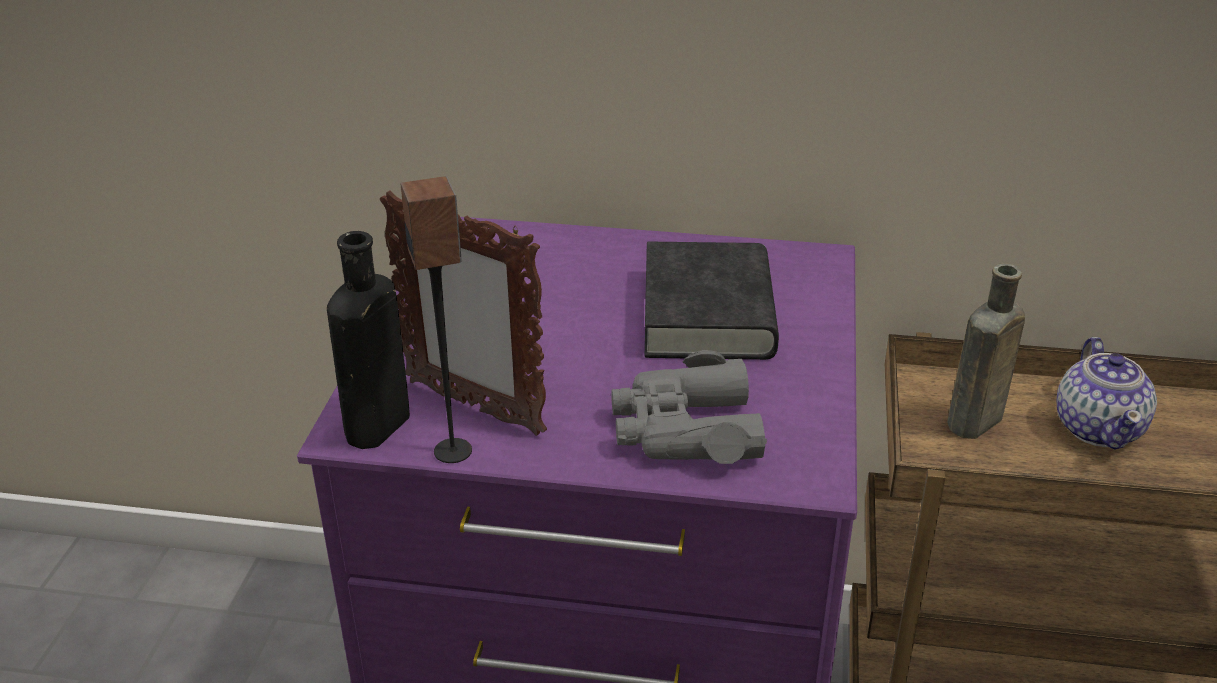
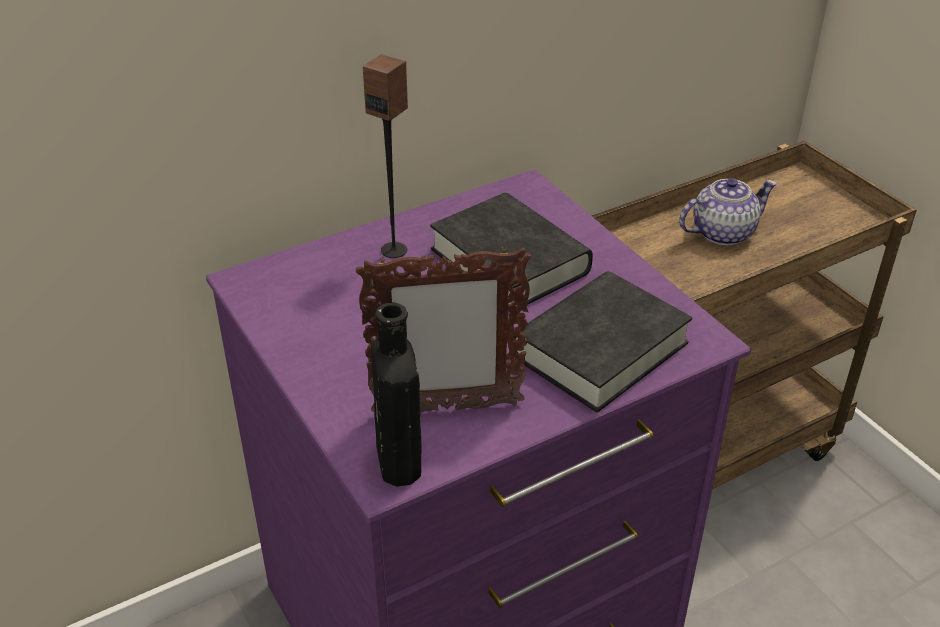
camera: 40 degrees left, 5 degrees up
speaker [401,176,472,463] -> speaker moved to [363,54,408,258]
grey binoculars [611,350,767,464] -> black book [515,271,692,412]
brown bottle [947,263,1025,439] -> none
teapot [1057,337,1157,450] -> teapot turned 75 degrees counterclockwise [679,178,777,245]

